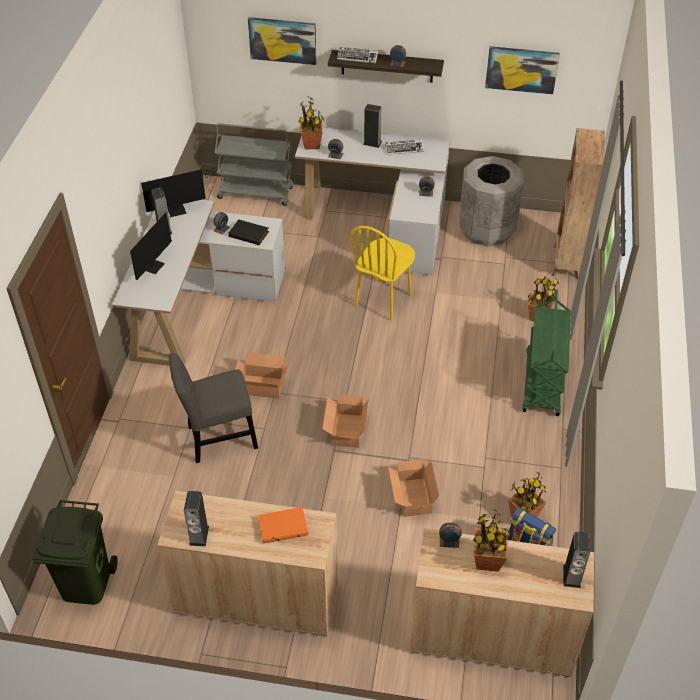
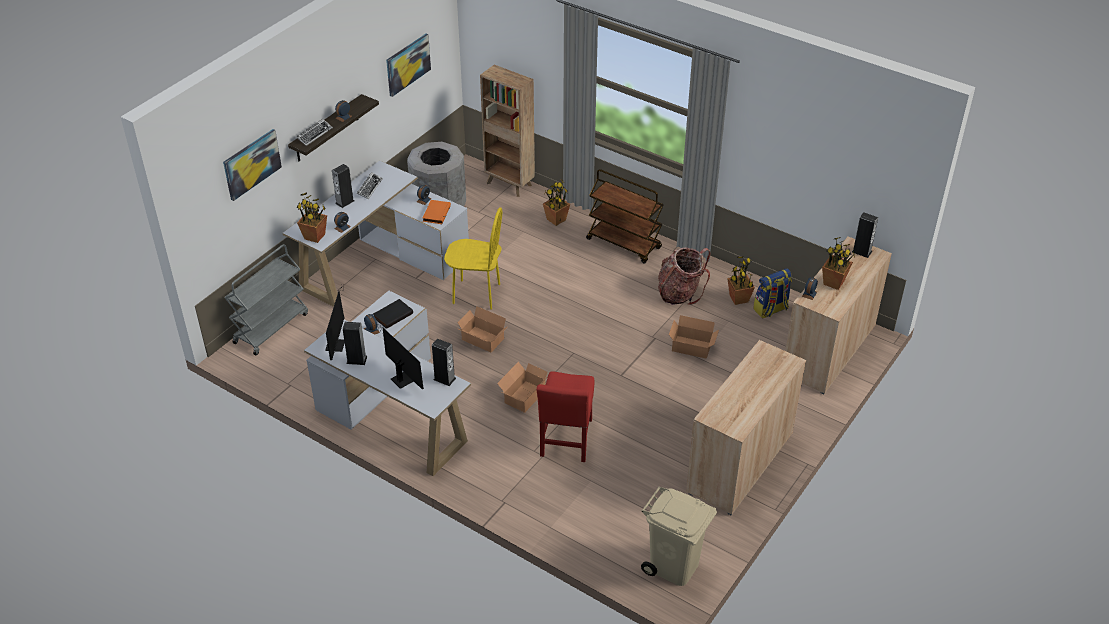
camera: 65 degrees left, 5 degrees down
green trash can [32,500,118,605] -> beige trash can [641,487,717,586]
grey chair [169,353,258,463] -> red chair [536,371,594,462]
speaker [184,491,209,546] -> speaker moved to [432,339,456,386]
orange book [258,507,308,544] -> orange book moved to [422,200,451,224]
cardboard box [322,394,369,448] -> cardboard box moved to [456,306,507,352]
yellow chair [350,226,415,321] -> yellow chair turned 45 degrees counterclockwise [444,207,502,310]
green cart [522,289,571,416] -> brown cart [586,169,664,263]
none -> backpack [658,247,711,305]

